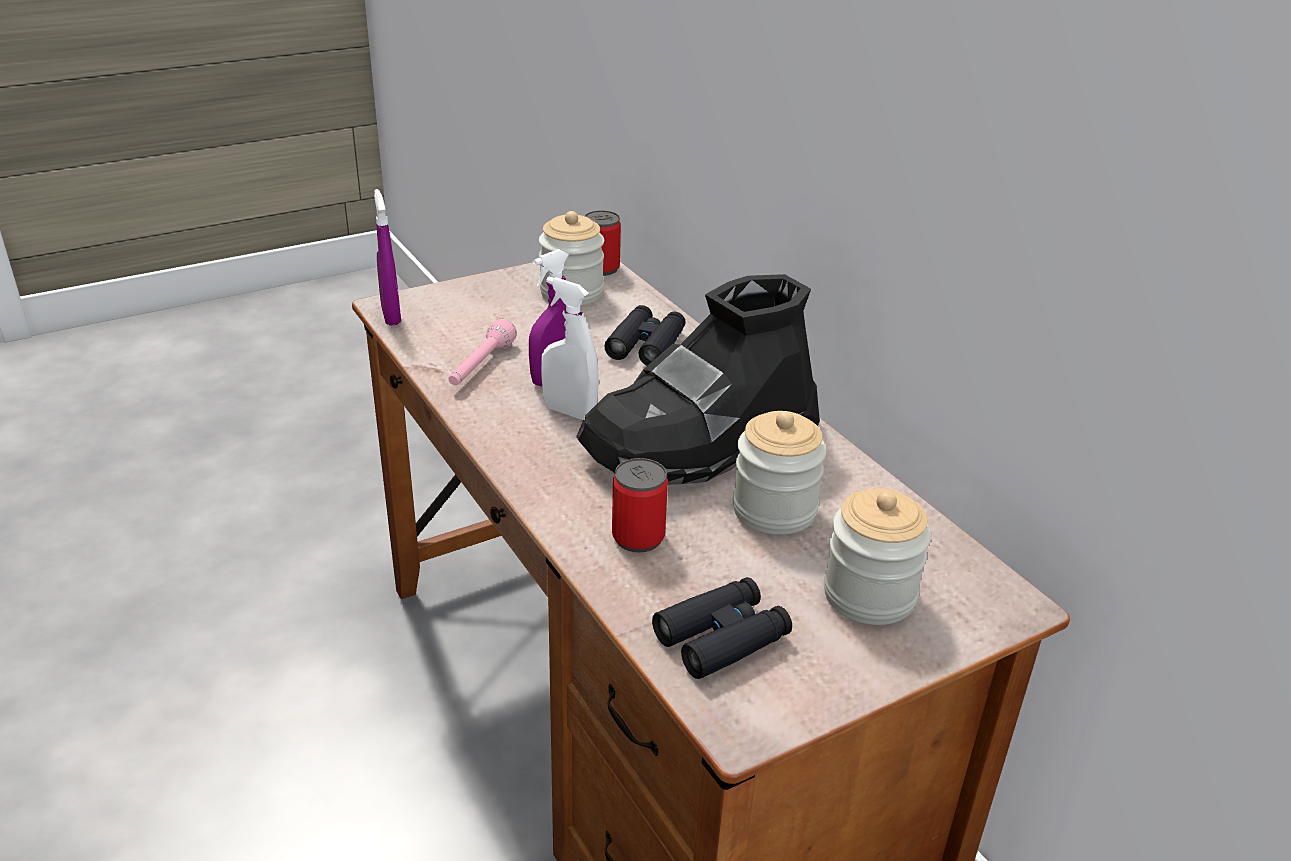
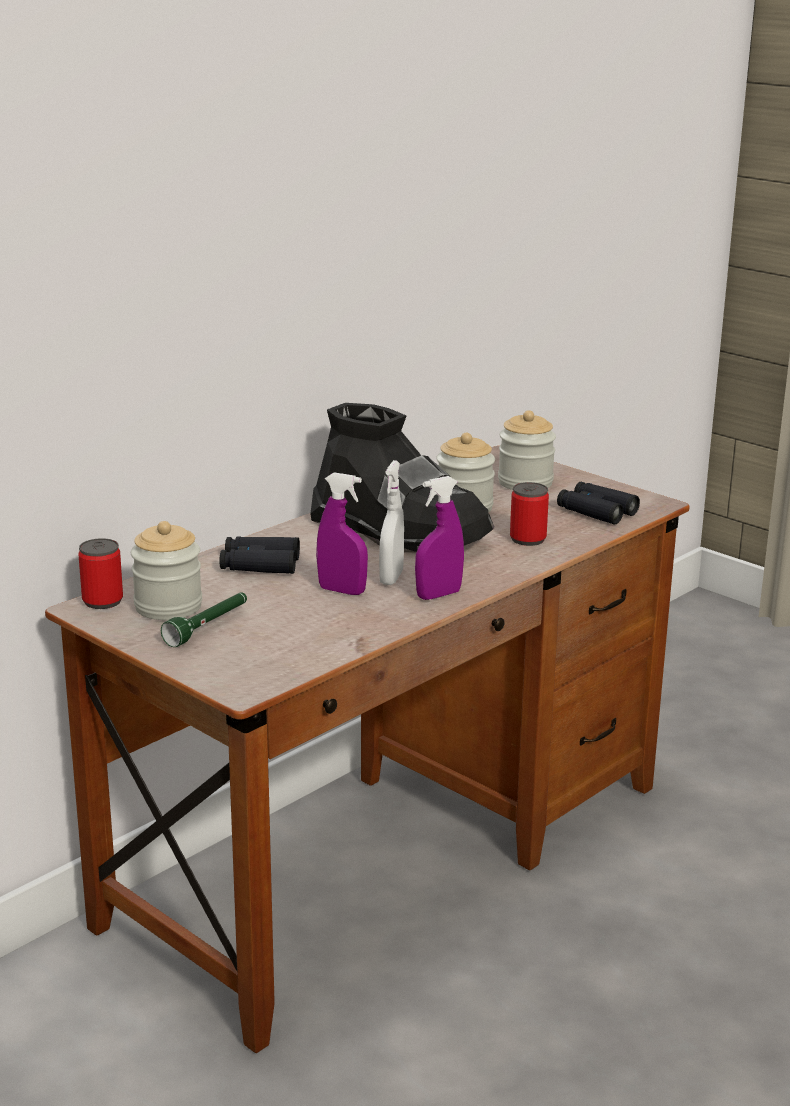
camera: 105 degrees left, 10 degrees down
purple spray bottle [374,189,401,326] -> purple spray bottle moved to [415,476,464,600]
pink flashlight [449,318,517,385] -> none
none -> green flashlight [161,592,247,647]

